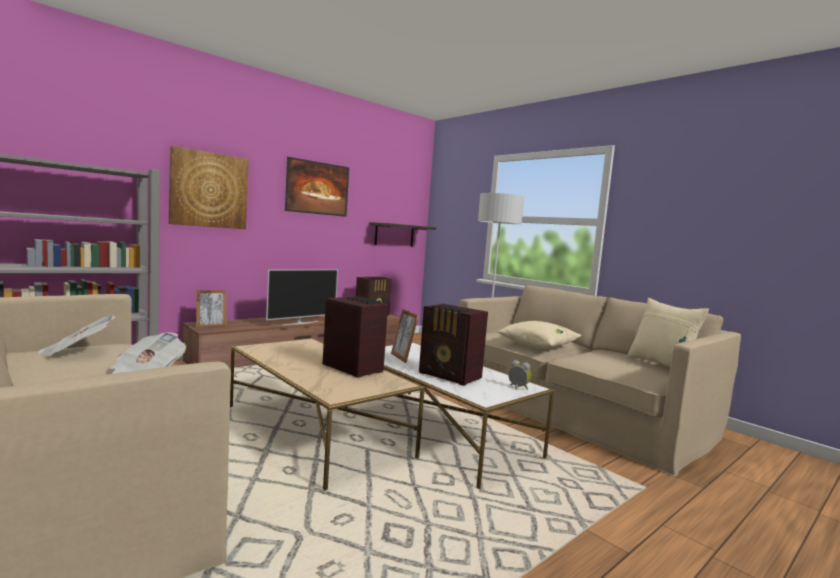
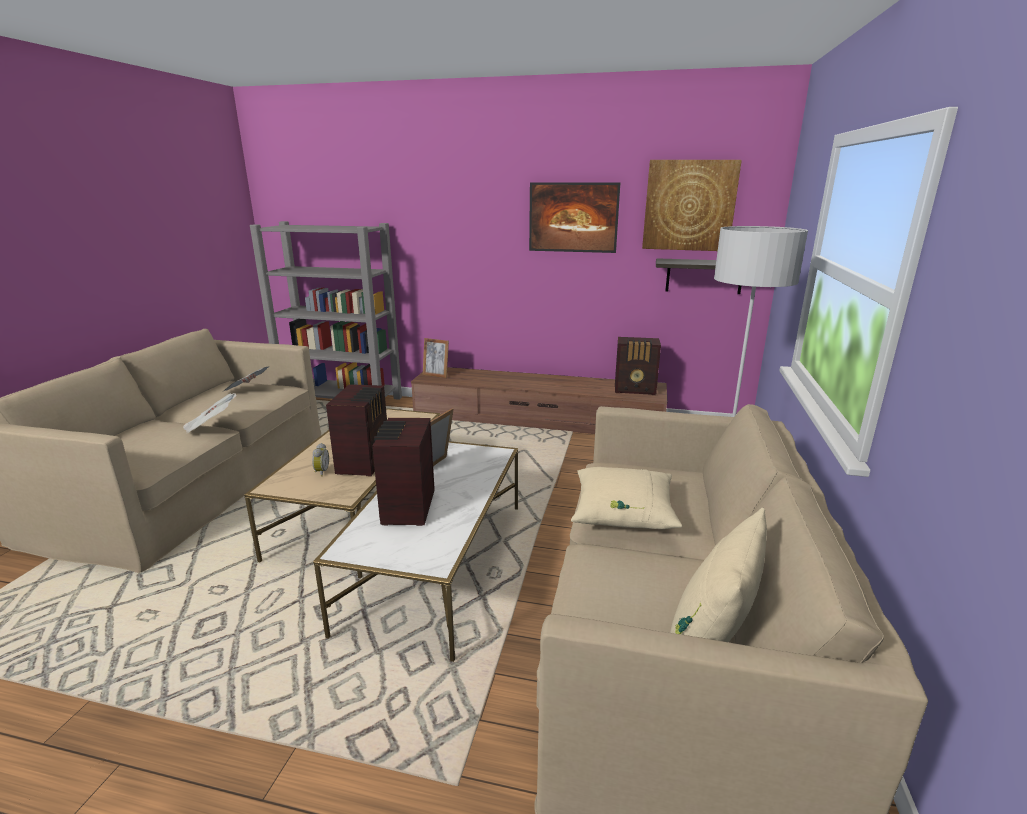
camera: 55 degrees right, 15 degrees up
picture [169,146,249,229] -> picture moved to [642,160,742,251]
television [266,269,338,325] -> none
alarm clock [508,360,531,390] -> alarm clock moved to [312,443,329,477]

